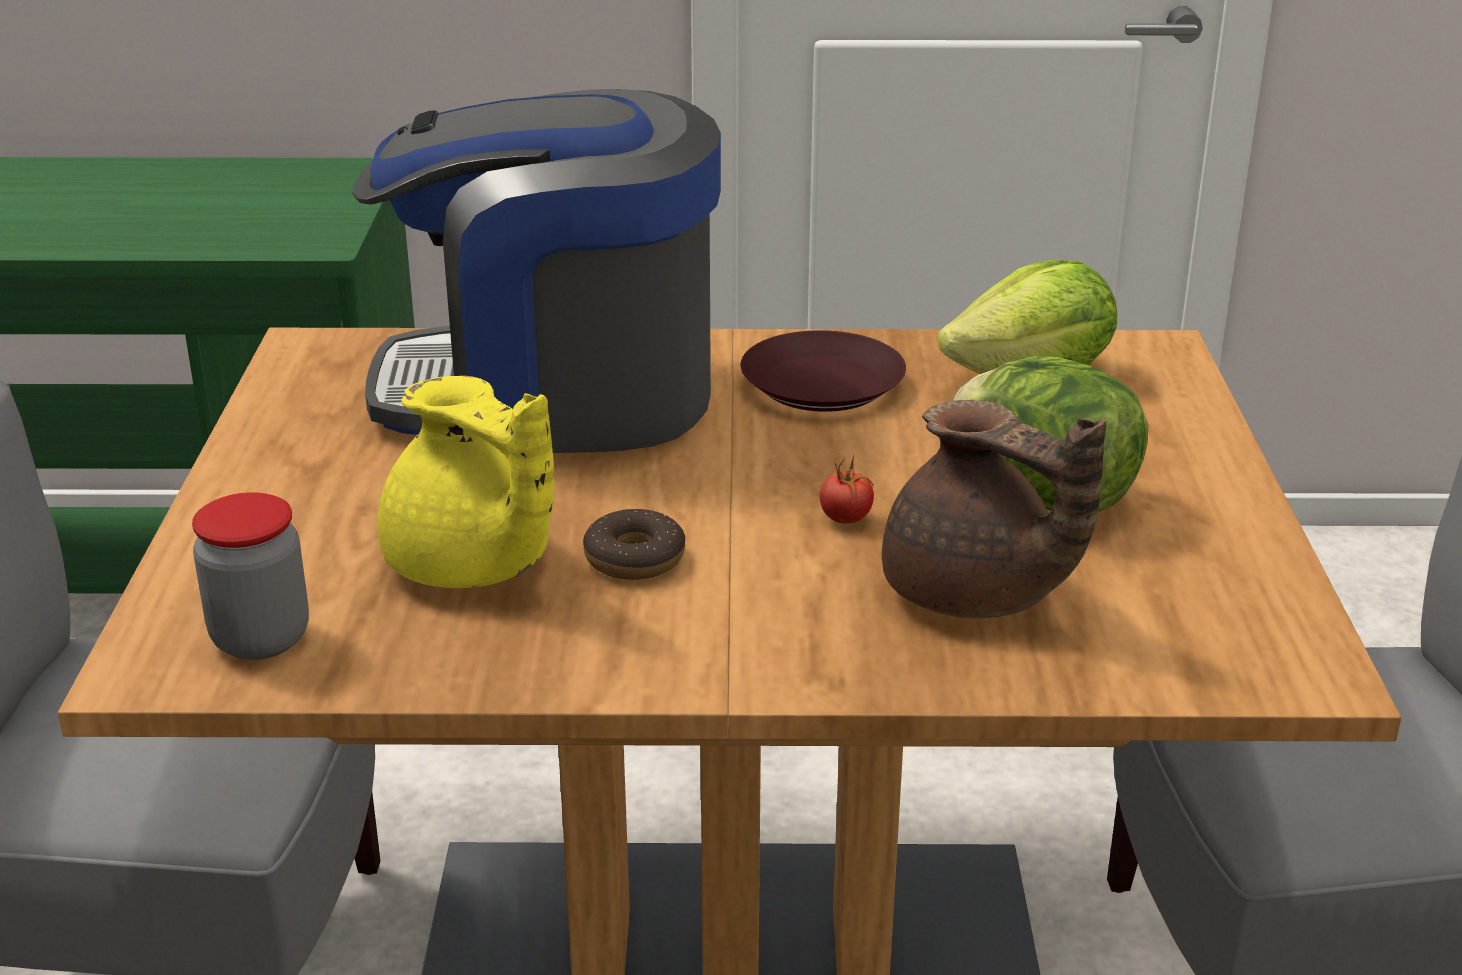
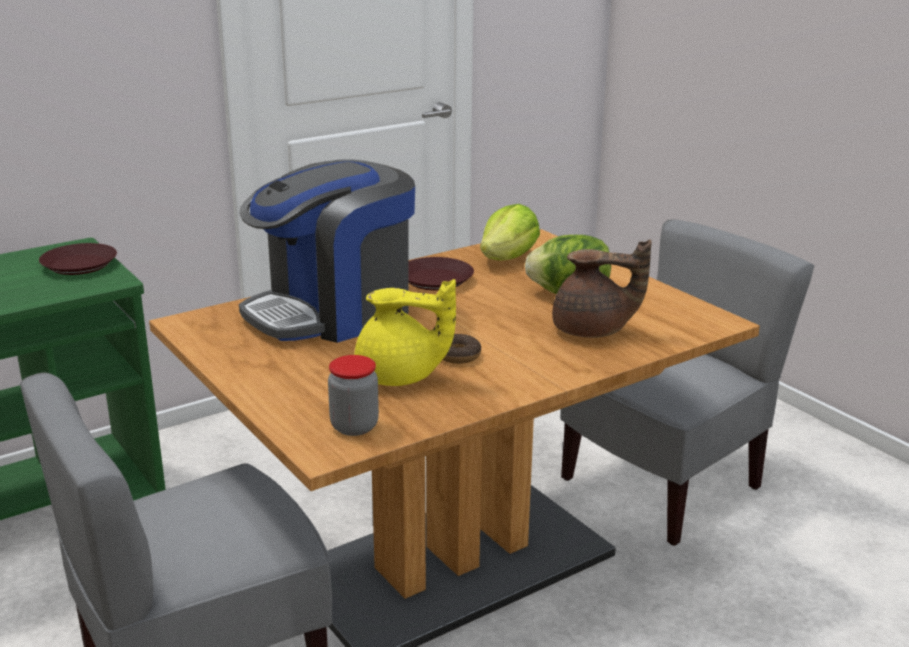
camera: 35 degrees left, 5 degrees down
tomato [820,456,874,524] -> none
none -> brown plate [39,243,117,275]

